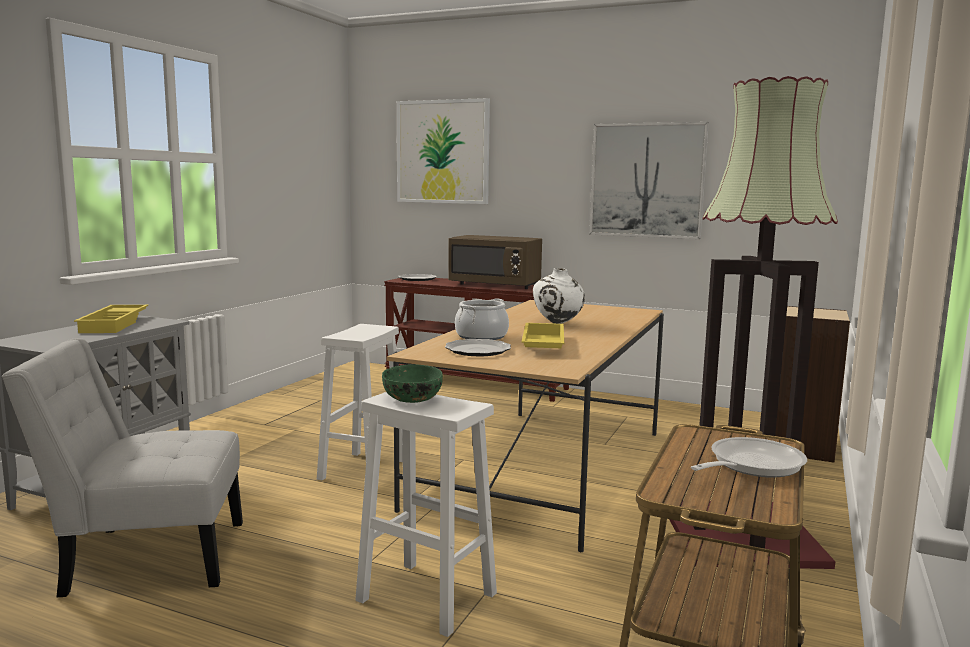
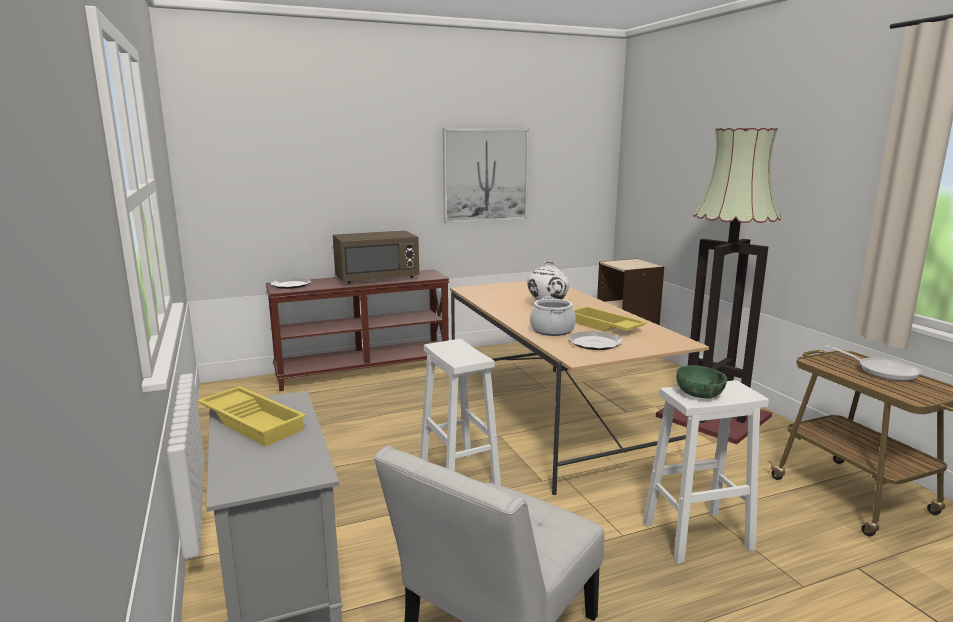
camera: 45 degrees left, 5 degrees up
picture [397,98,490,204] -> none
frying pan [691,437,807,478] -> frying pan turned 135 degrees clockwise [825,345,922,381]

